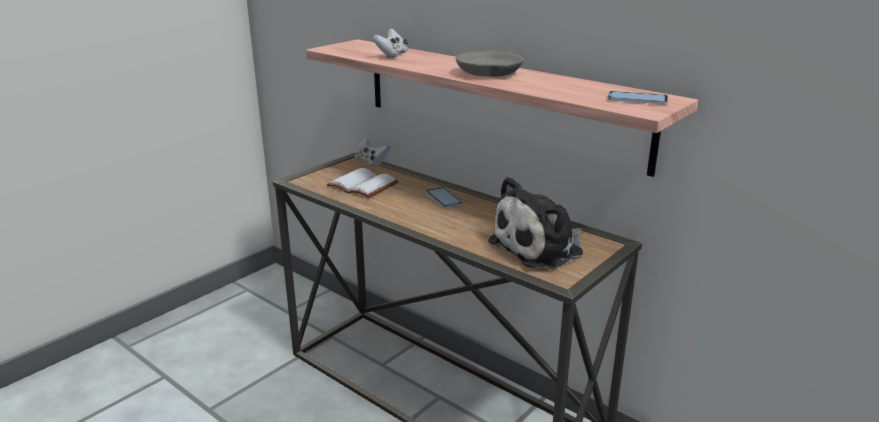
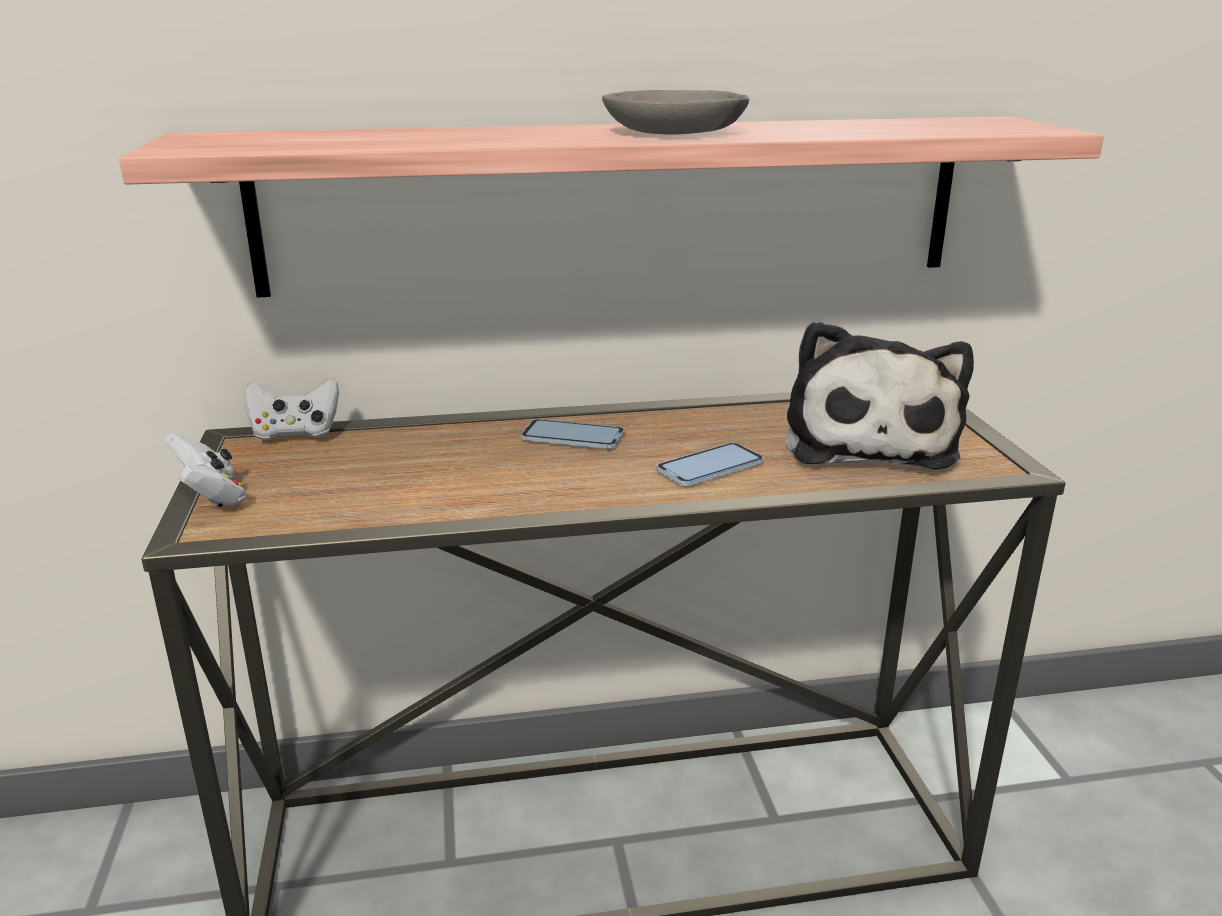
camera: 50 degrees left, 0 degrees up
white book [327,168,399,198] -> none
white game controller [373,28,408,58] -> white game controller moved to [165,433,245,508]
phone [608,91,668,104] -> phone moved to [656,442,764,486]

